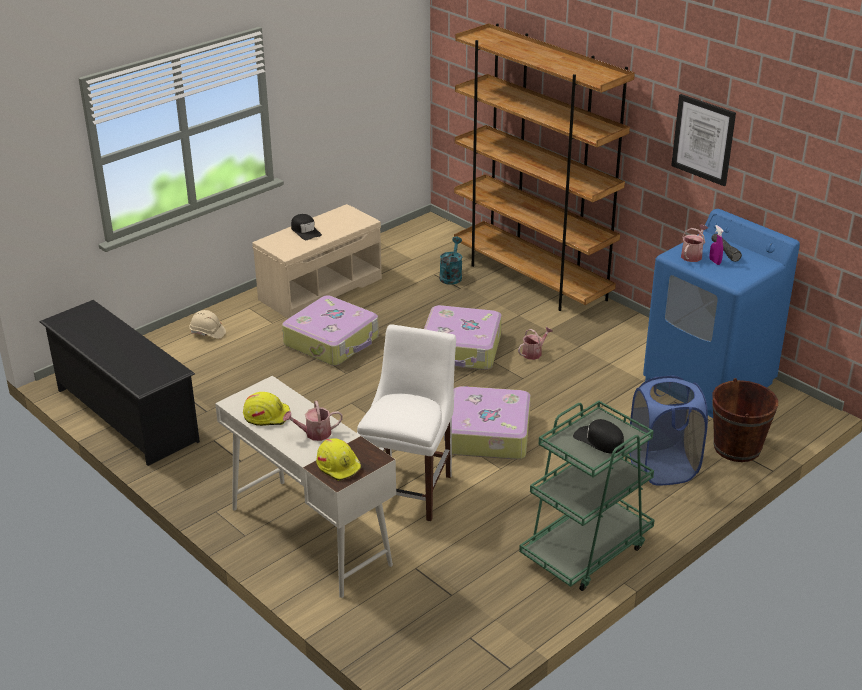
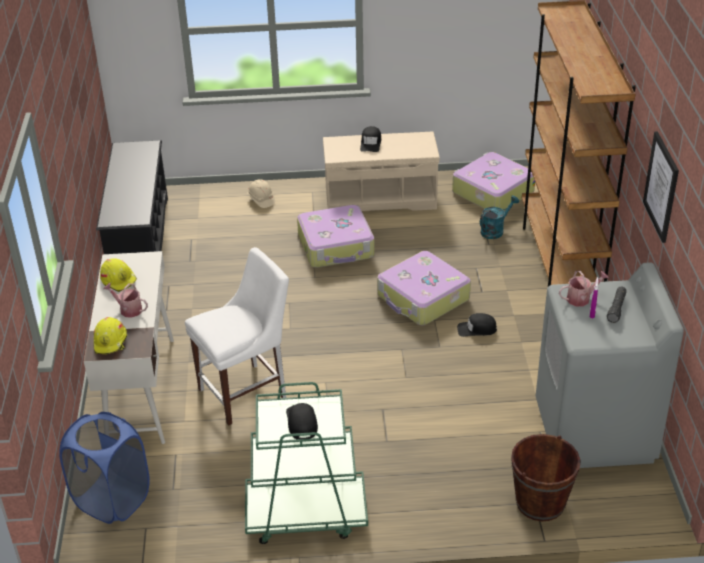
camera: 40 degrees right, 5 degrees up
suitcase [444,386,531,459] -> suitcase moved to [452,152,535,209]
watering can [518,327,553,360] -> black cap [457,313,497,337]
blue laundry basket [629,375,708,486] -> blue laundry basket moved to [59,412,150,524]
blue washing machine [643,209,800,418] -> grey washing machine [536,262,684,468]

